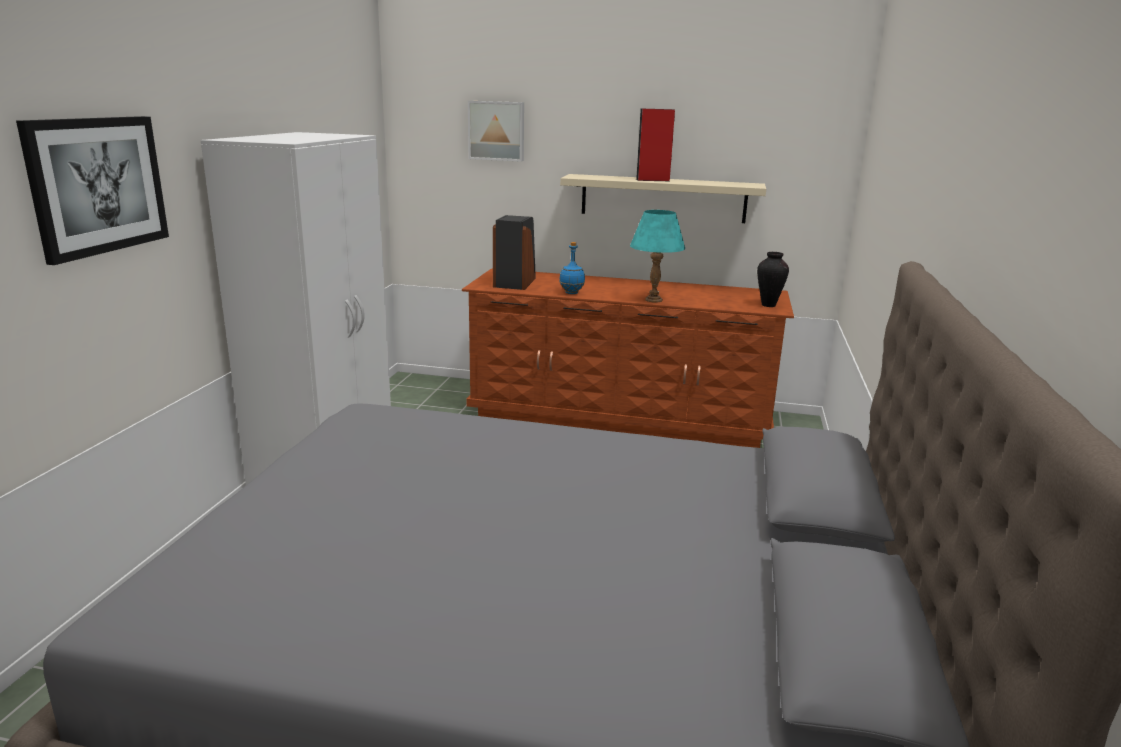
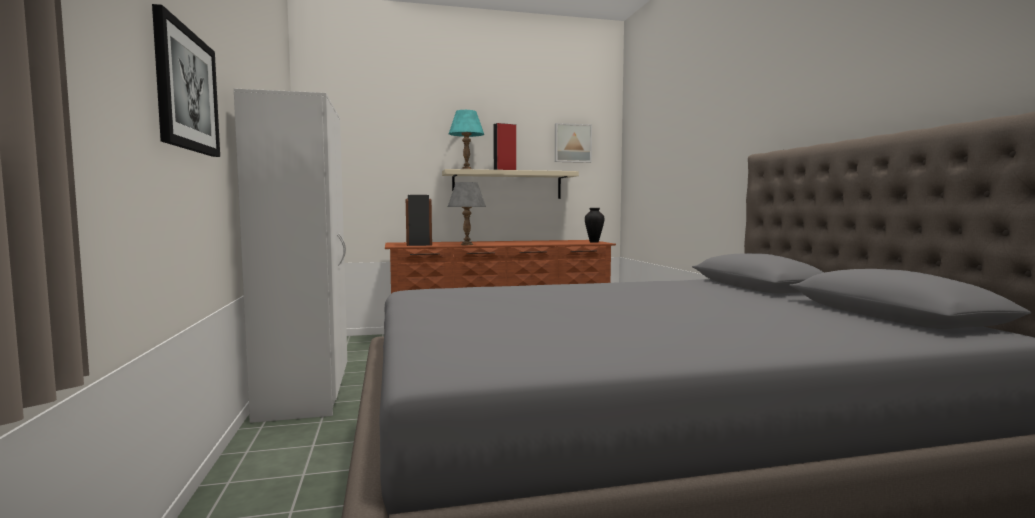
camera: 25 degrees left, 15 degrees down
picture [468,101,524,162] -> picture moved to [555,123,592,163]
blue bottle [559,242,585,294] -> grey table lamp [448,182,486,245]
turquoise table lamp [630,210,685,303] -> turquoise table lamp moved to [449,110,484,169]

